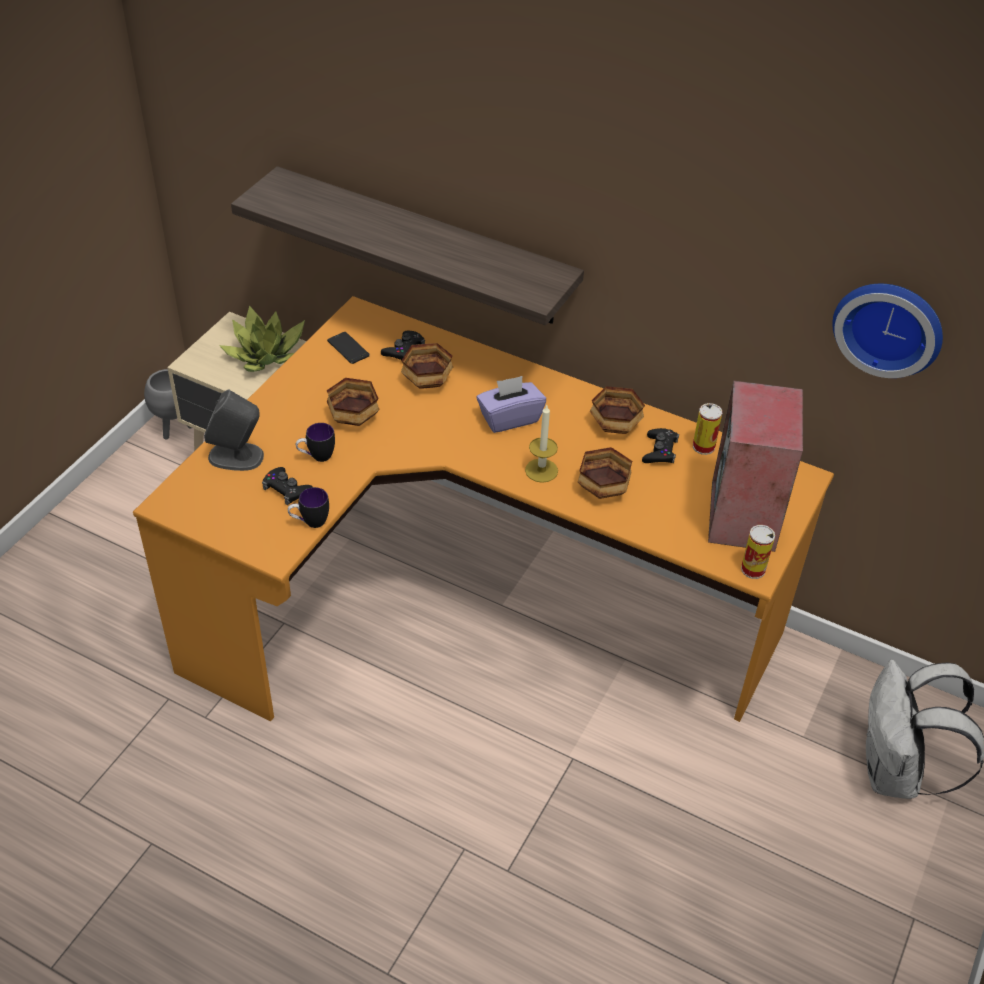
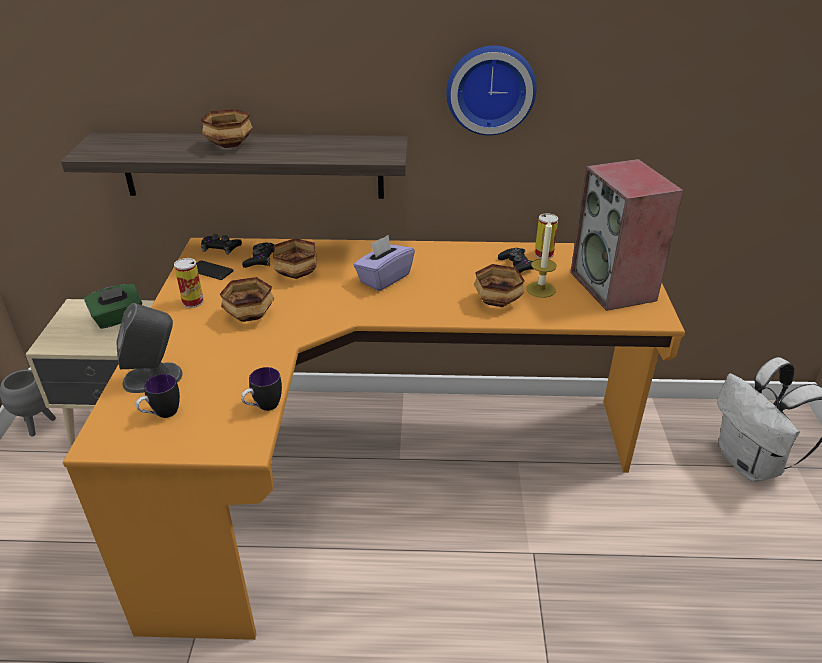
camera: 25 degrees left, 10 degrees down
potted plant [219,305,305,372] -> green tissue box [84,284,142,329]
black game controller [262,467,313,505] -> black game controller moved to [201,234,242,255]
mug [296,423,335,462] -> mug moved to [136,374,180,418]
candle [525,405,558,483] -> candle moved to [526,219,557,298]
bowl [590,386,645,434] -> bowl moved to [201,109,253,148]
can [741,525,775,579] -> can moved to [174,258,204,308]
wall clock [832,284,943,378] -> wall clock moved to [446,46,537,135]

